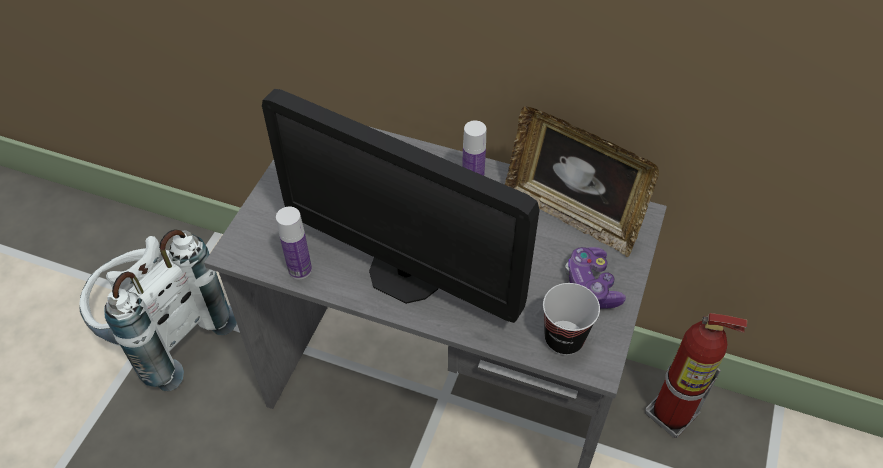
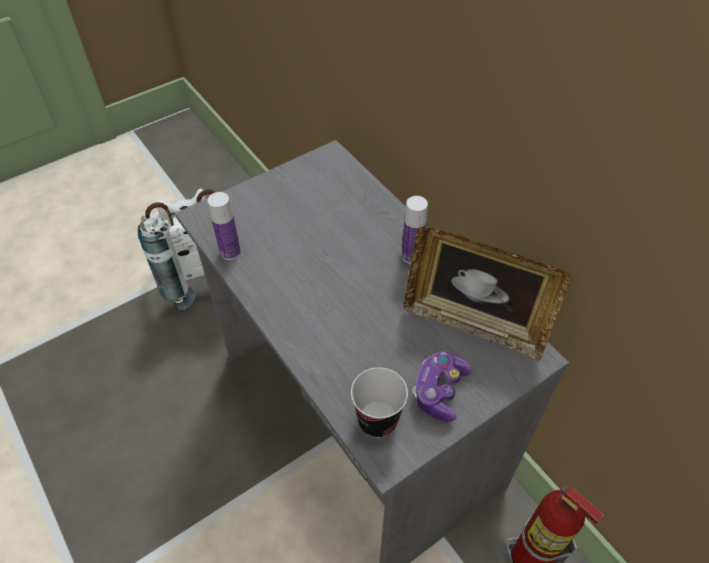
camera: 35 degrees right, 0 degrees up
monitor [262,89,540,323] -> none
picture frame [505,106,659,257] -> picture frame turned 45 degrees counterclockwise [404,227,571,361]

